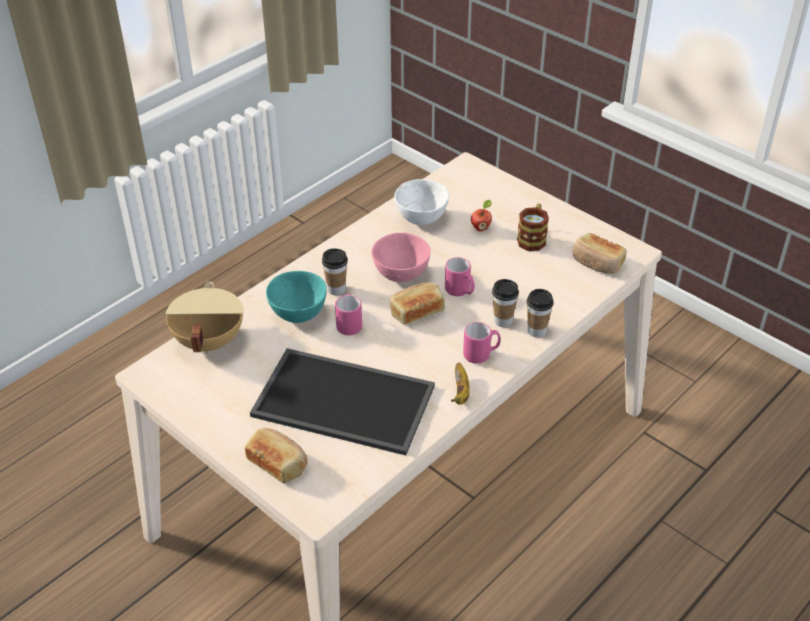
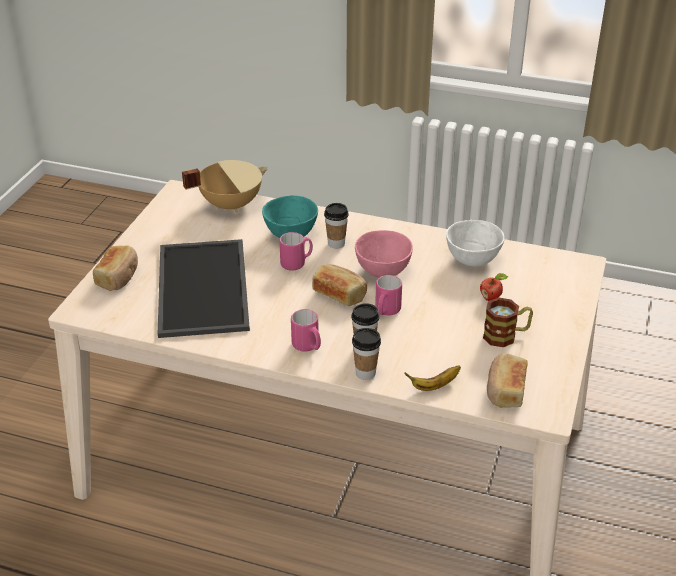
camera: 65 degrees right, 5 degrees down
banana [451,362,470,405] -> banana moved to [405,365,461,391]

